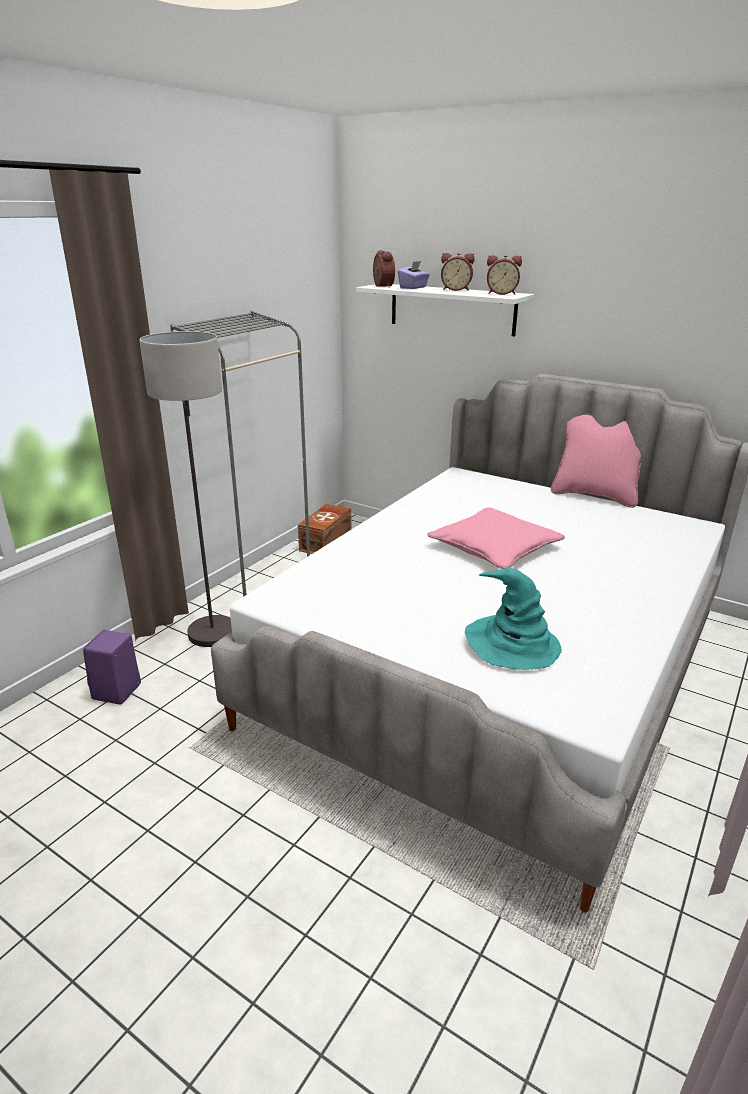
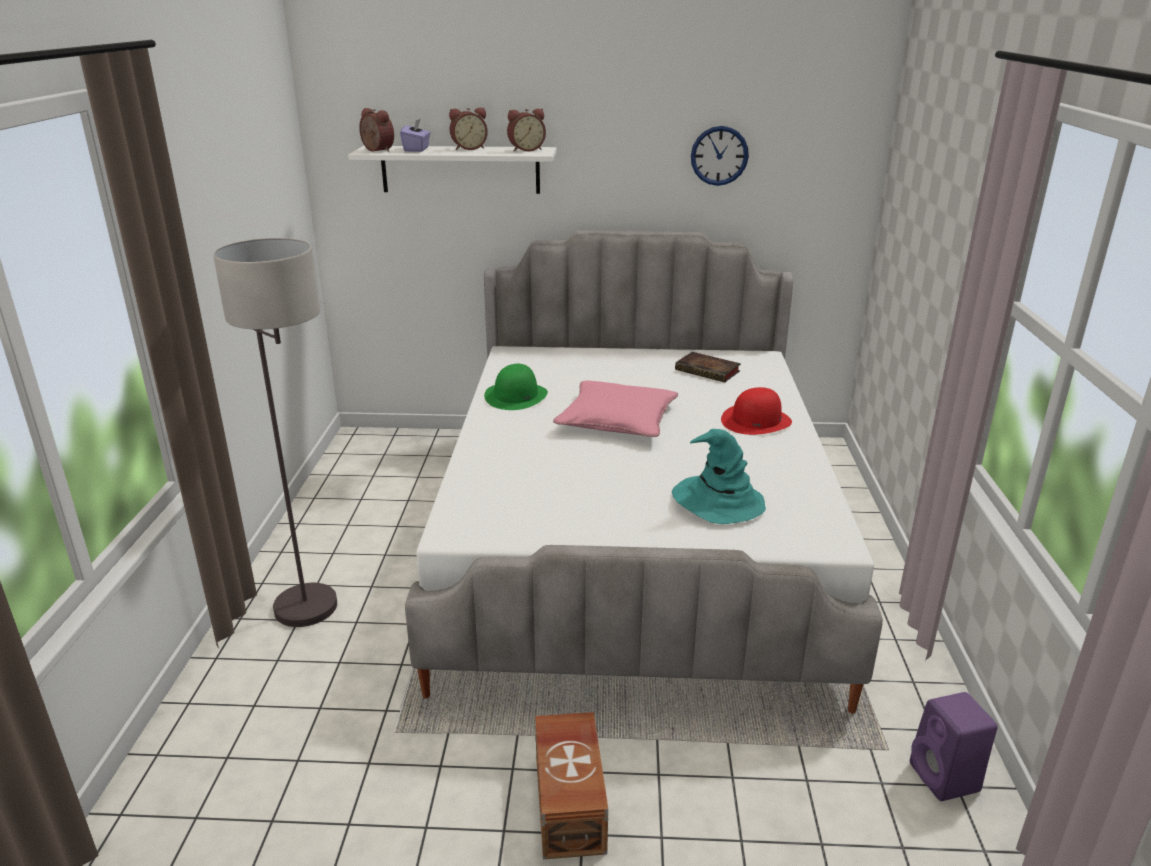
camera: 30 degrees left, 0 degrees up
purple speaker [83,630,141,705] -> purple speaker moved to [910,692,998,801]
grey clothes rack [170,311,310,597] -> none
brown storage box [298,504,351,554] -> brown storage box moved to [535,712,608,859]
pink pillow [551,414,641,508] -> none
none -> green hat [484,364,548,410]
none -> book [675,352,741,382]
none -> wall clock [691,126,749,186]
none -> red hat [721,387,792,435]

